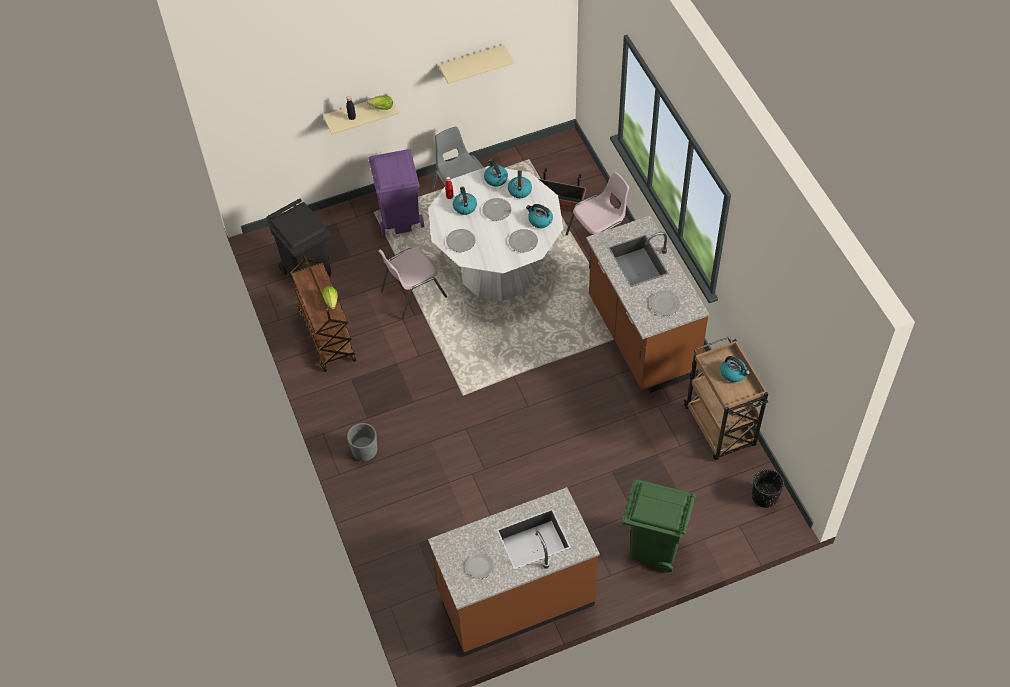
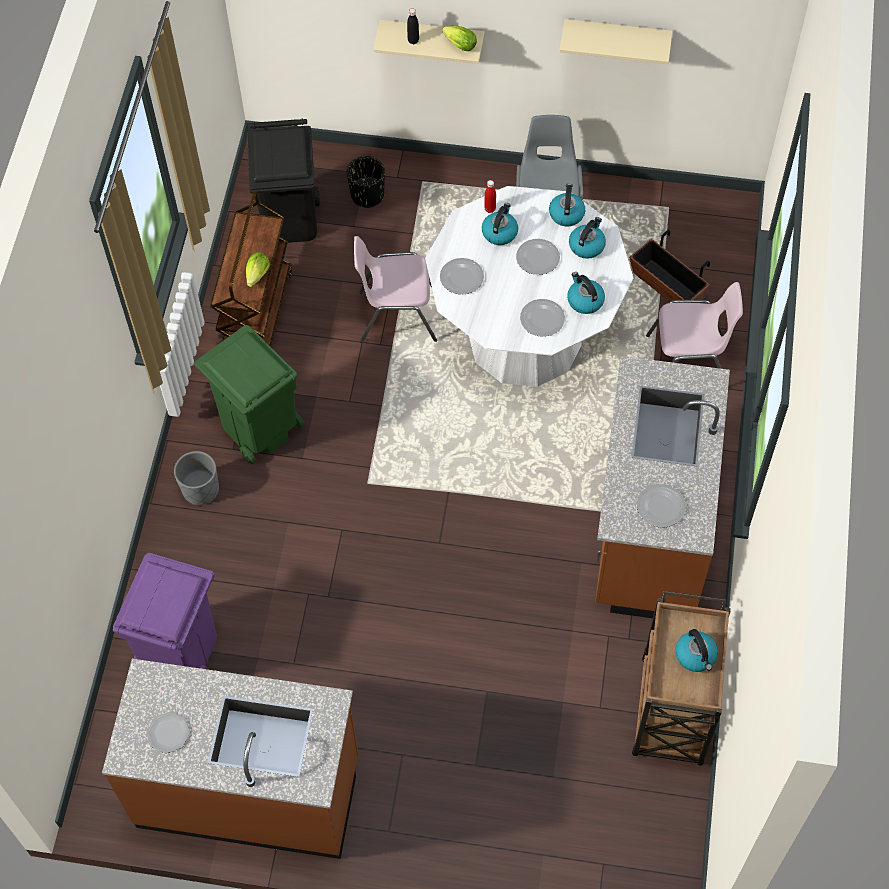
camera: 30 degrees right, 5 degrees up
purple trash can [368,149,424,235] -> purple trash can moved to [113,553,217,670]
green trash can [622,479,696,572] -> green trash can moved to [194,325,304,464]
black planter [752,469,784,508] -> black planter moved to [347,156,385,208]

